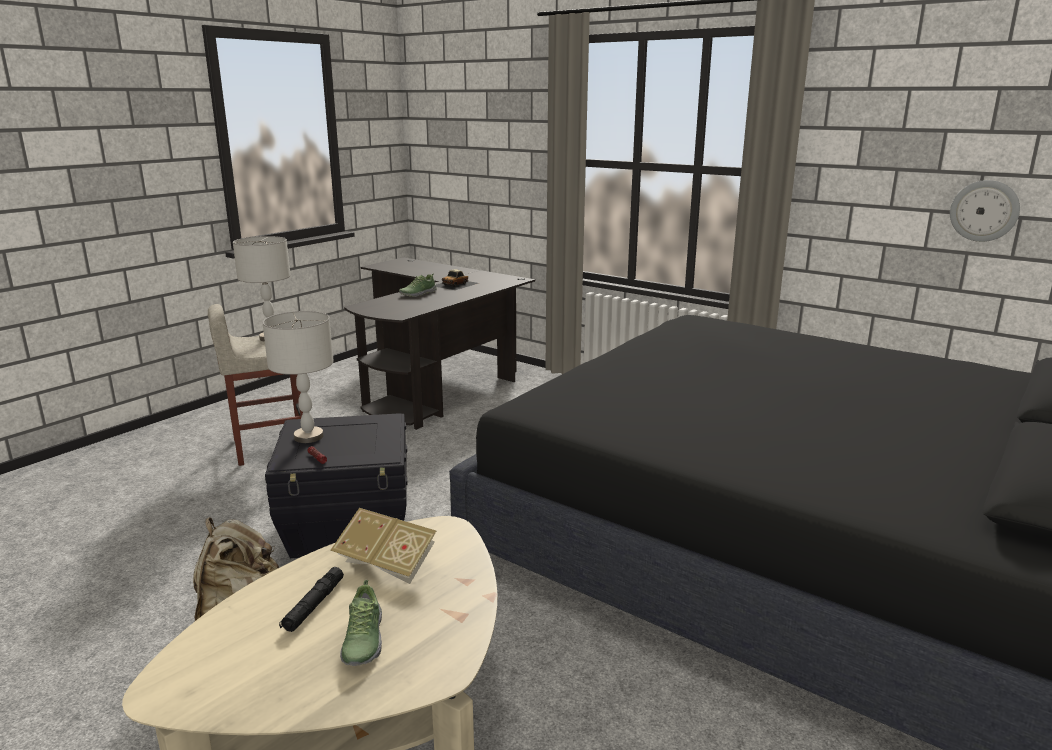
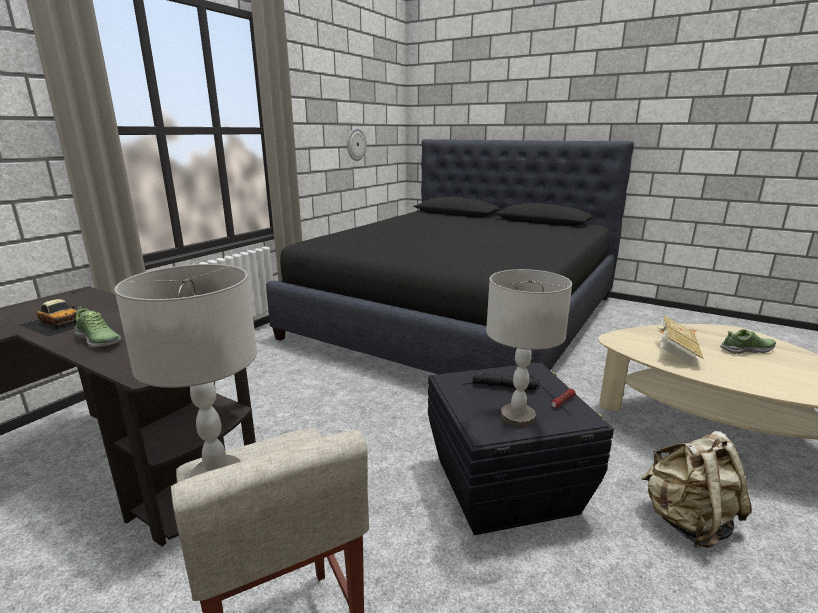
camera: 95 degrees left, 0 degrees up
black flashlight [279,567,344,632] -> black flashlight moved to [473,372,539,390]

